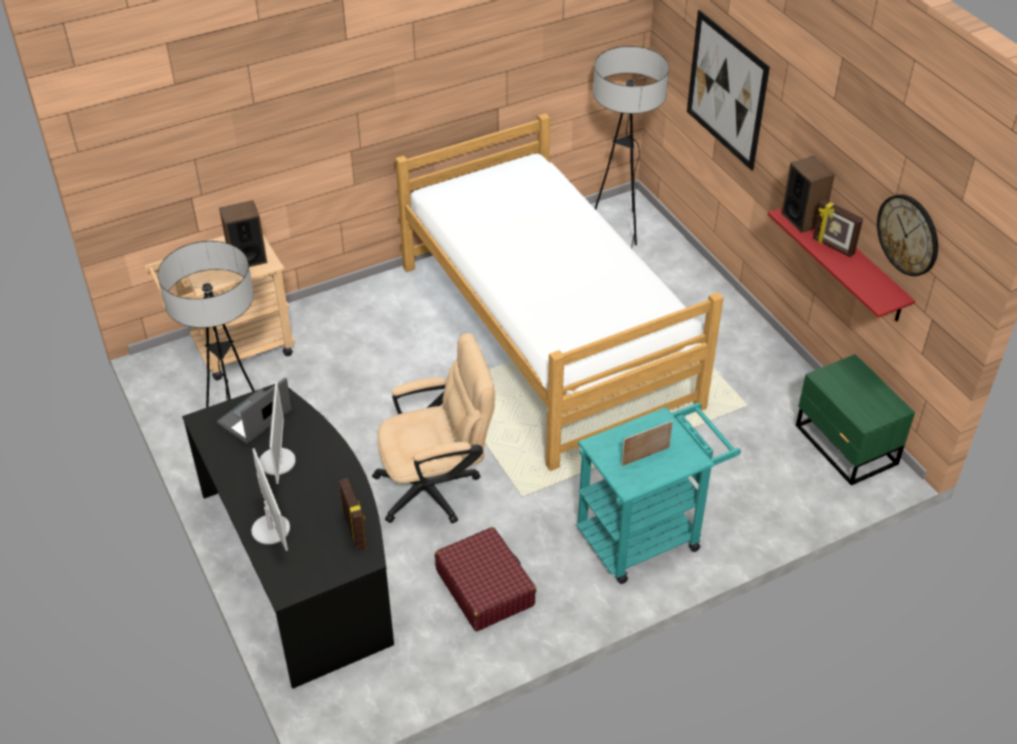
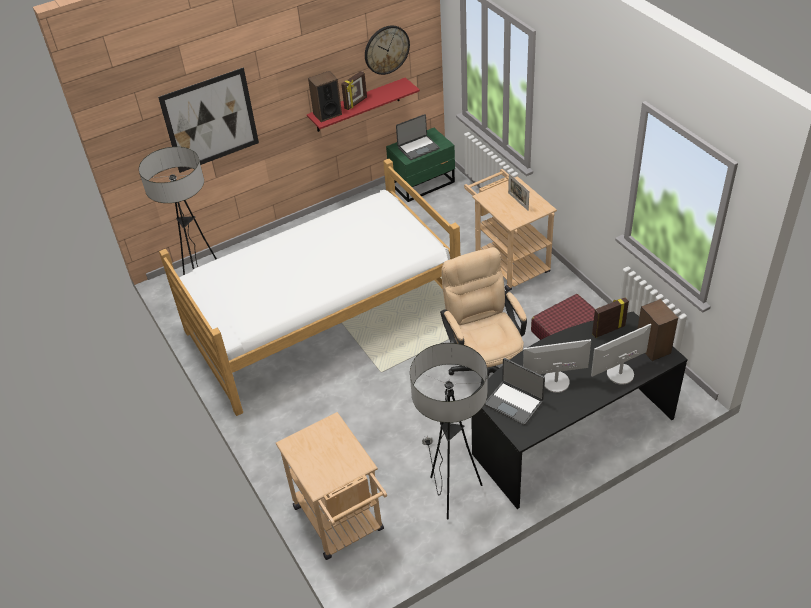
camera: 90 degrees left, 0 degrees up
speaker [219,200,267,267] -> speaker moved to [638,299,678,361]
turquoise cart [576,403,741,584] -> beige cart [464,169,557,291]
none -> laptop [396,114,440,160]

